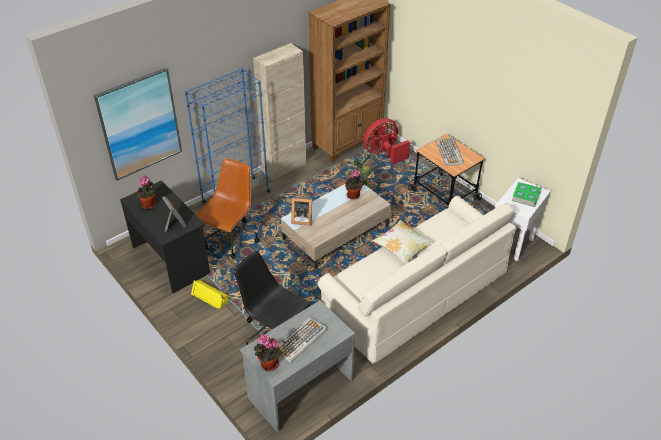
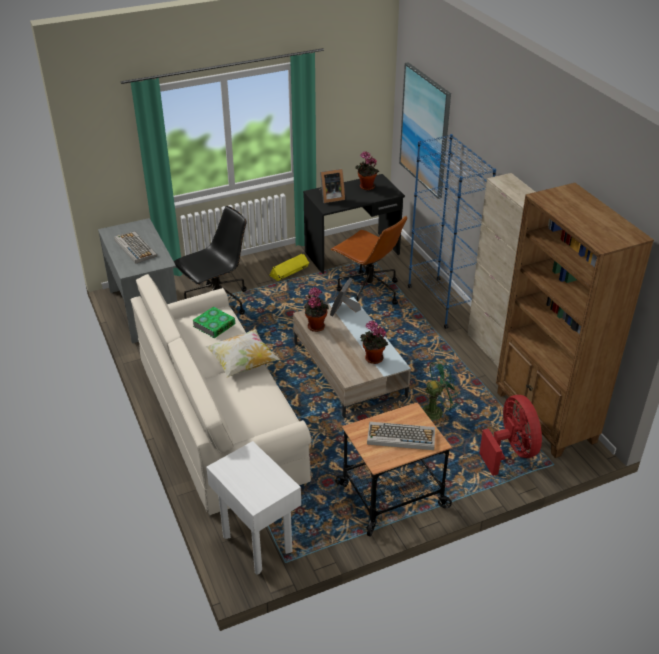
camera: 105 degrees right, 5 degrees down
potted plant [253,334,282,371] -> potted plant moved to [304,287,329,332]
book [512,182,541,207] -> book moved to [192,307,235,338]

